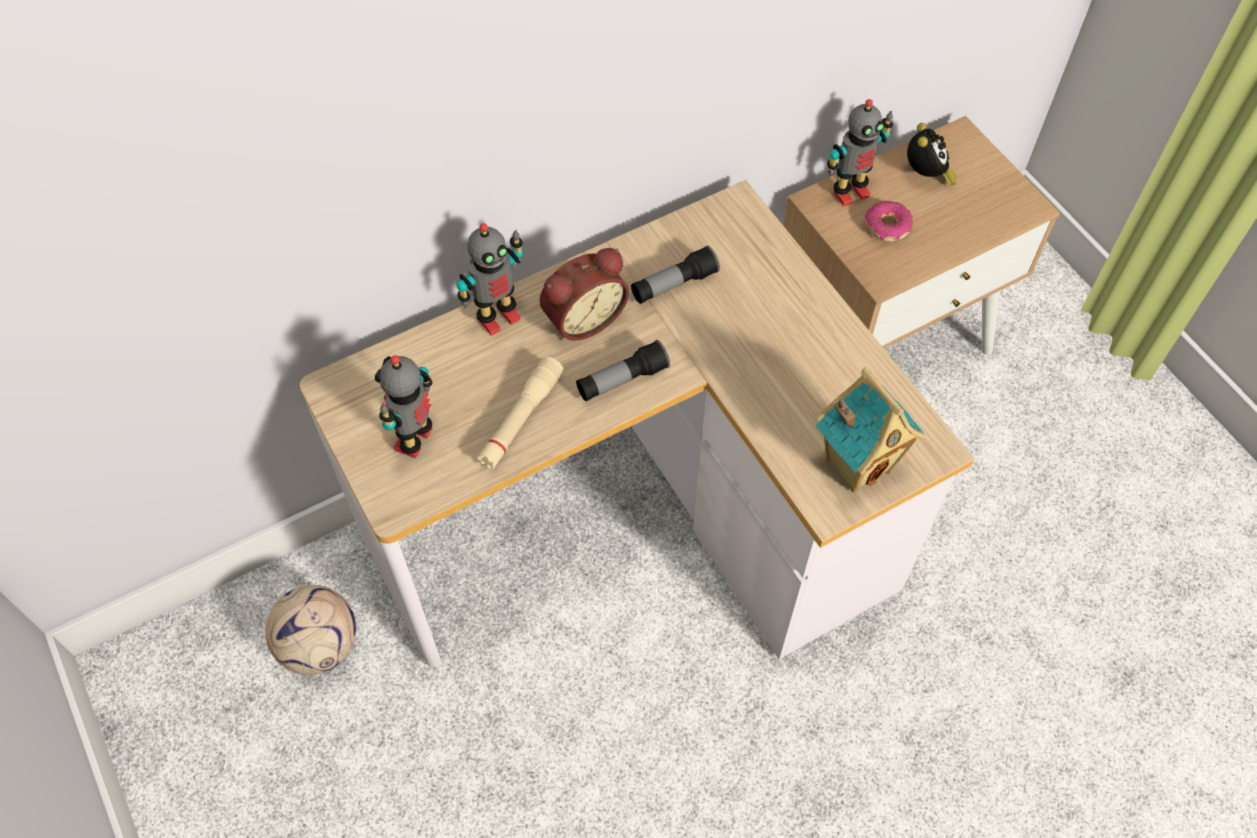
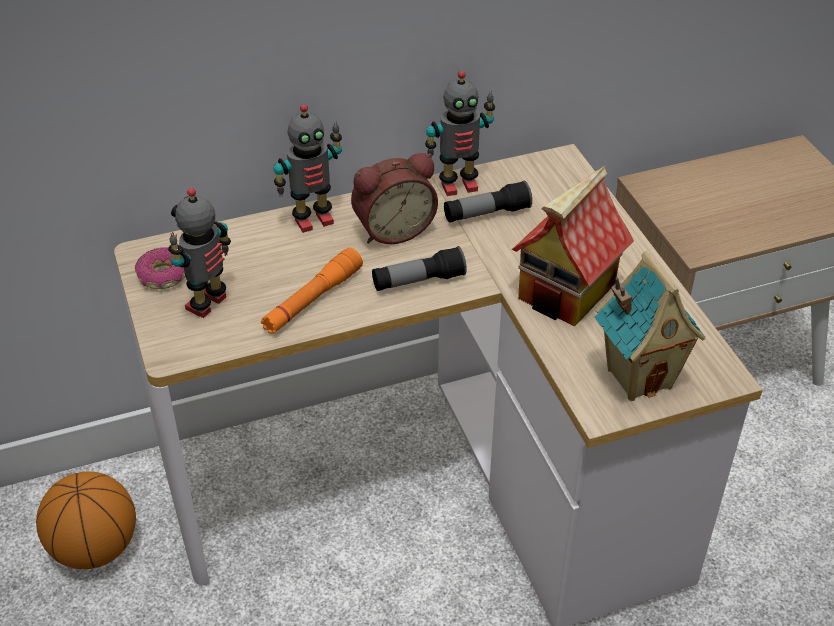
camera: 10 degrees right, 15 degrees down
football [265,585,356,675] -> basketball [36,471,136,569]
beige flashlight [478,356,564,469] -> orange flashlight [261,247,363,334]
toy robot [827,99,893,206] -> toy robot moved to [425,71,495,196]
donut [865,201,913,241] -> donut moved to [135,247,185,289]
alarm clock [907,123,956,186] -> none
none -> toy house [512,166,634,327]

